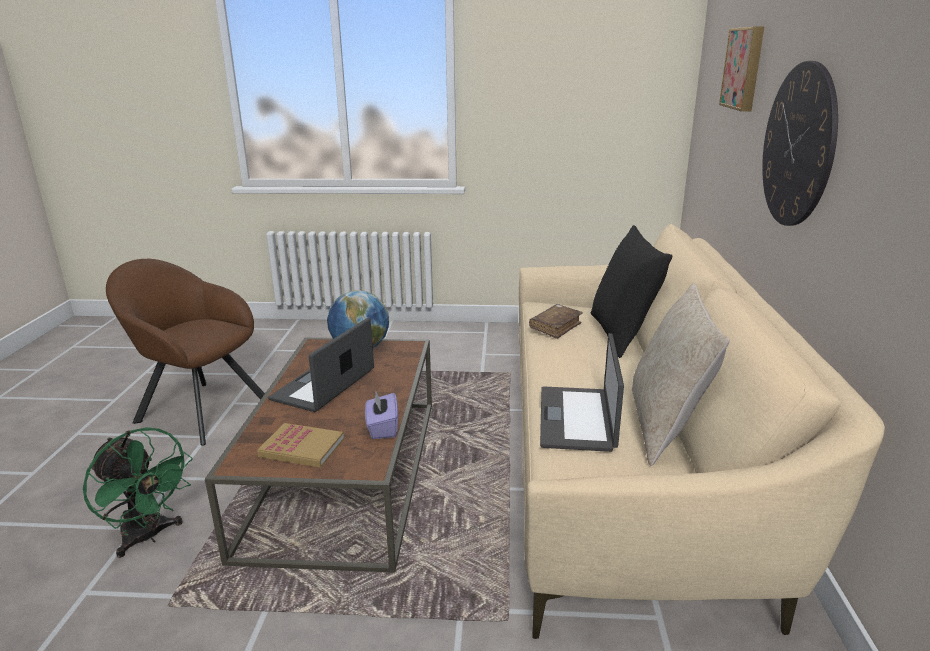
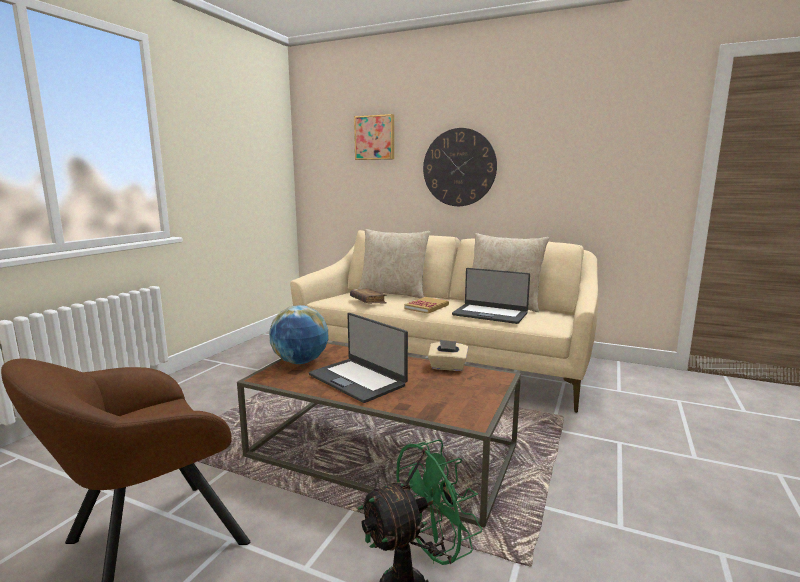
camera: 70 degrees left, 10 degrees down
book [257,423,344,468] -> book moved to [405,297,449,314]
purple tissue box [365,392,398,439] -> beige tissue box [428,340,468,371]
black pillow [591,225,672,358] -> beige pillow [358,229,430,299]

